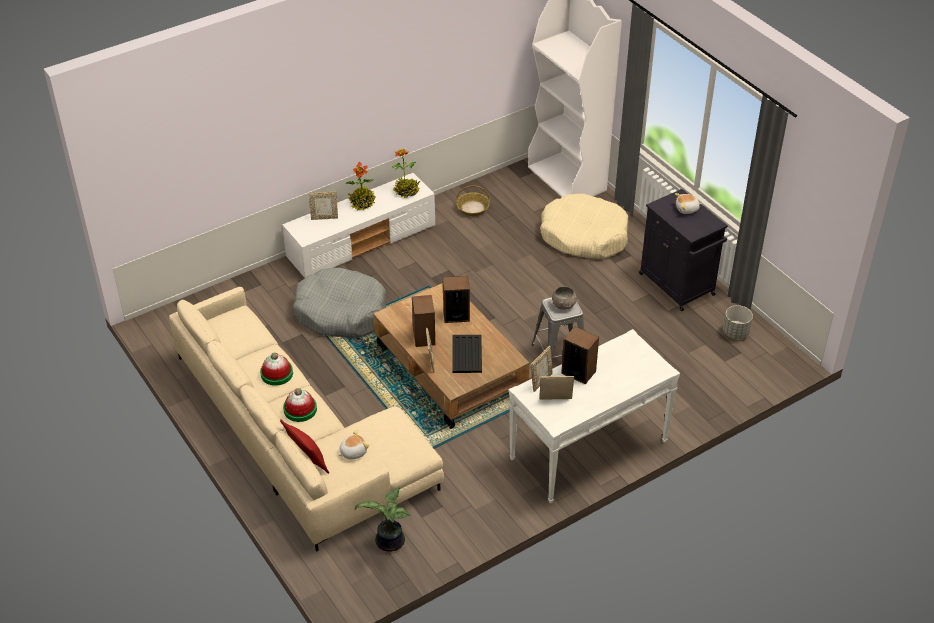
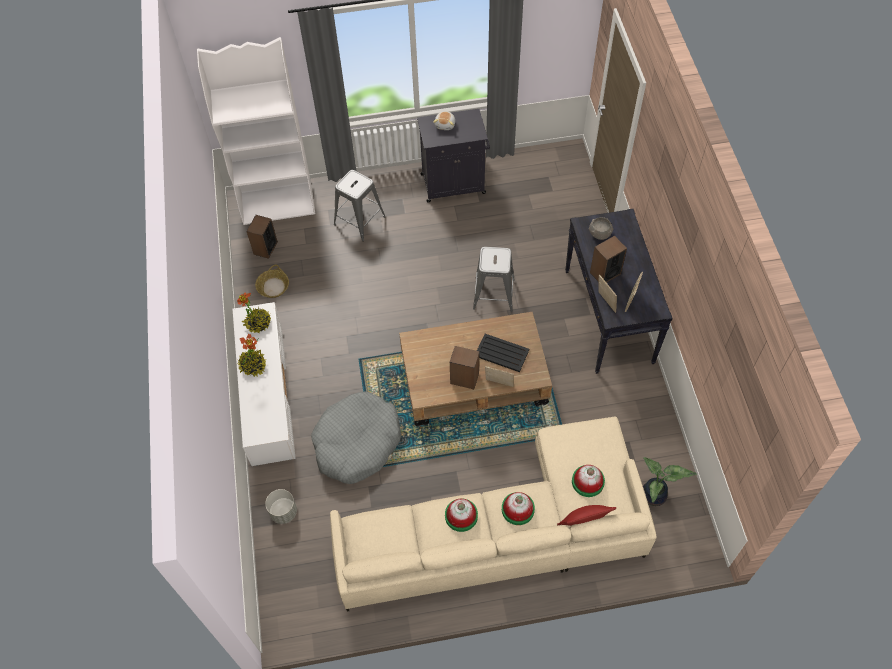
camera: 65 degrees left, 15 degrees up
picture frame [309,192,338,220] -> none
plush toy [338,430,369,460] -> hat [572,465,605,497]
speaker [443,276,470,323] -> speaker moved to [246,215,278,259]
white console table [508,329,680,504] -> black console table [565,209,673,374]
beige dog bed [540,194,629,259] -> grey stool [334,170,386,241]
grey bowl [552,286,577,310] -> grey bowl moved to [589,217,613,240]
grey planter [723,305,753,339] -> grey planter moved to [265,489,297,524]

